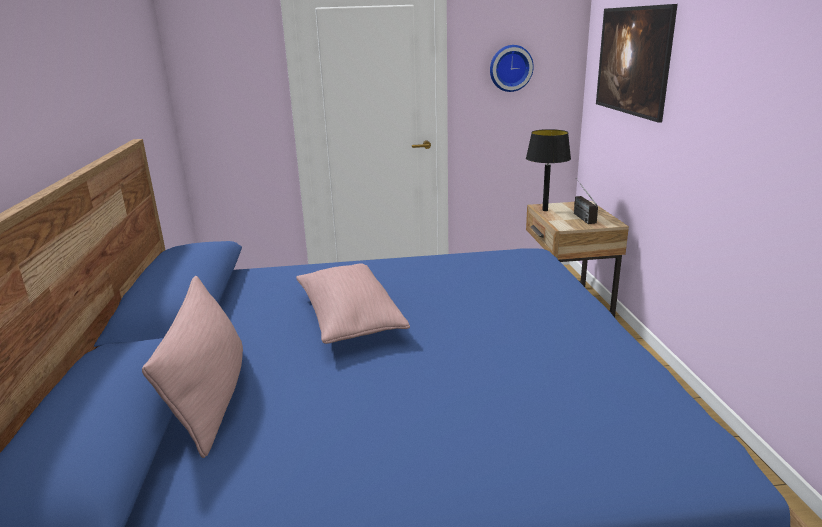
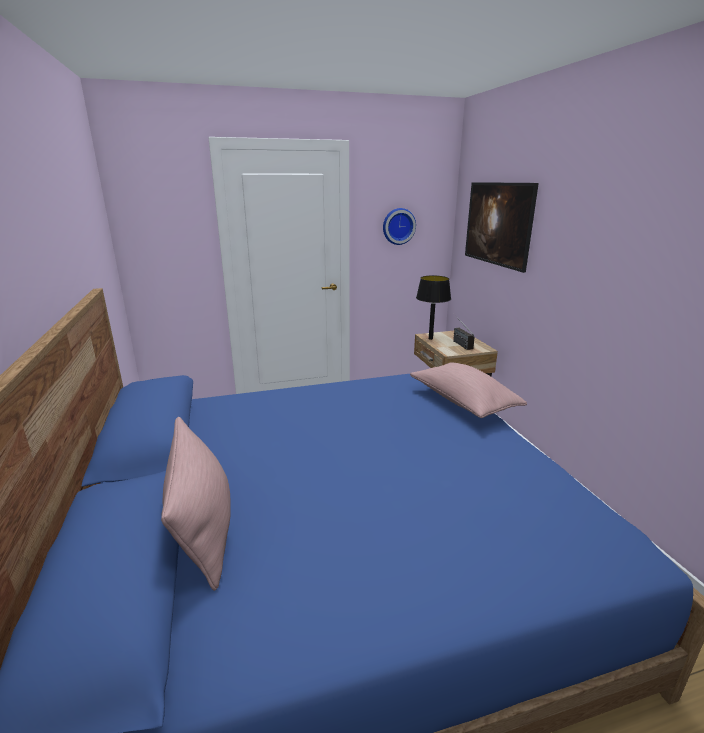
camera: 10 degrees left, 0 degrees up
pink pillow [296,263,410,344] -> pink pillow moved to [410,362,527,418]

